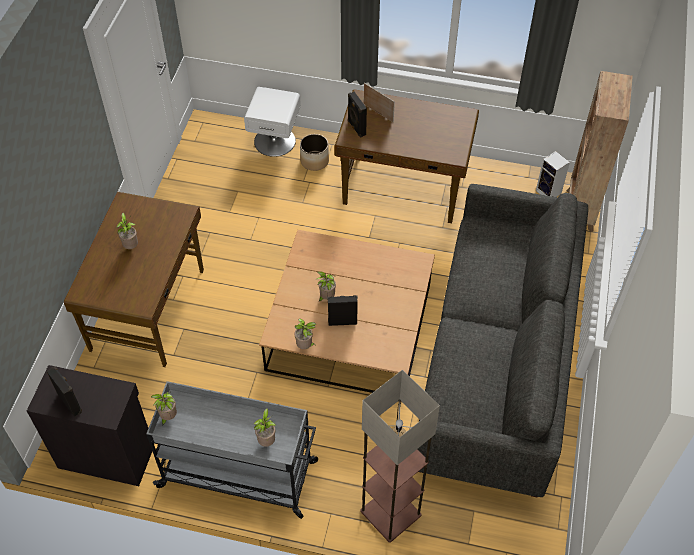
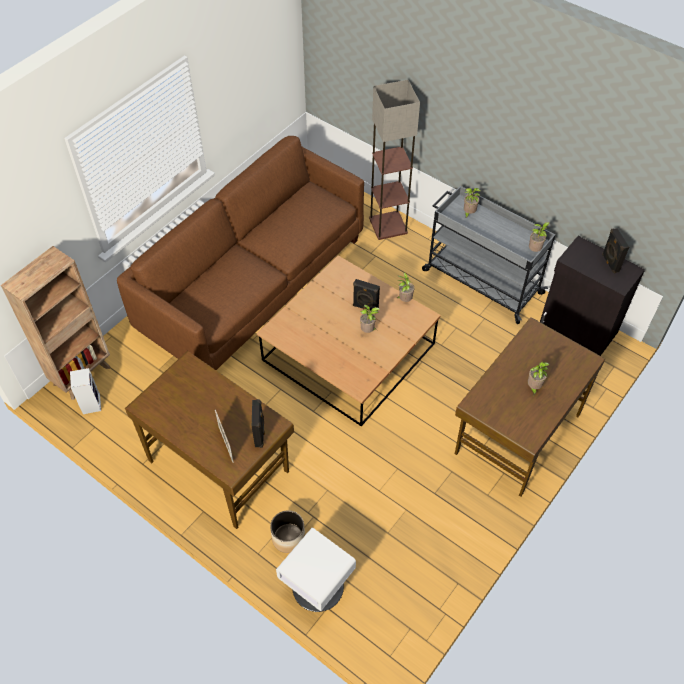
camera: 155 degrees left, 0 degrees up
grey sofa [417,184,588,498] -> brown sofa [117,136,364,370]

